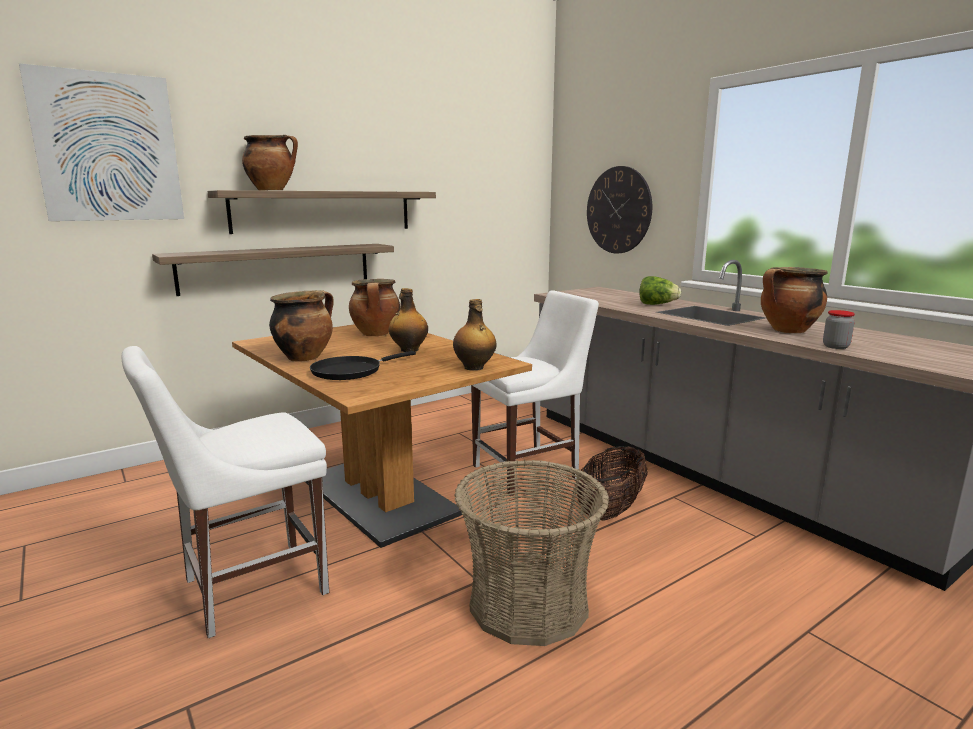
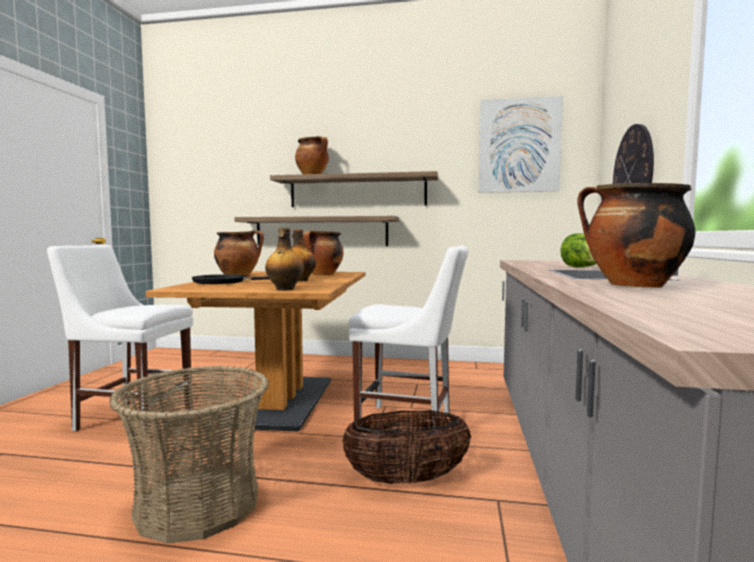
camera: 45 degrees right, 10 degrees down
picture [19,63,184,221] -> picture moved to [479,96,563,193]
jar [823,310,855,349] -> none

